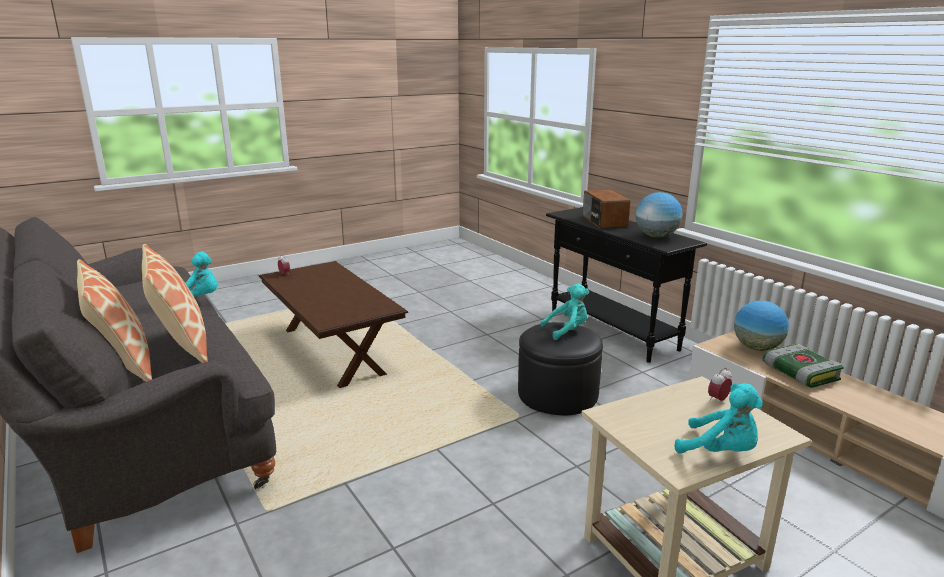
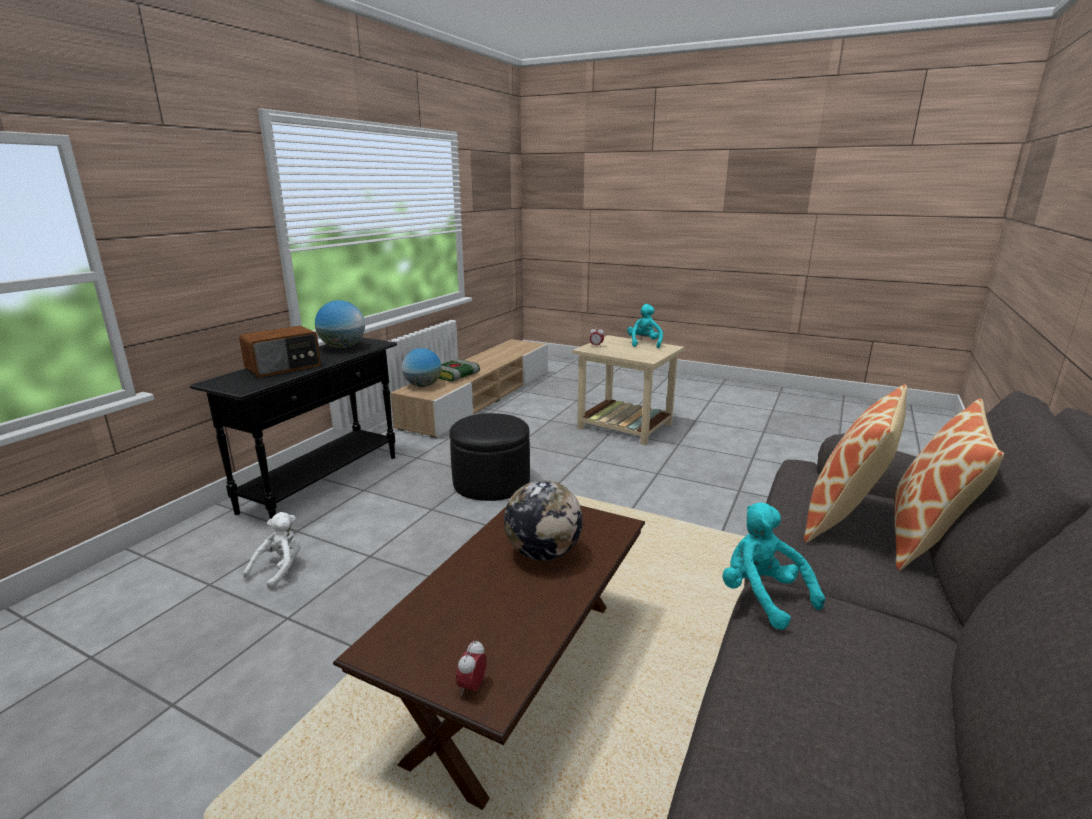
camera: 120 degrees left, 0 degrees up
turquoise plush toy [541,283,589,340] -> none
none -> white plush toy [243,512,301,590]
none -> globe [504,480,583,561]

